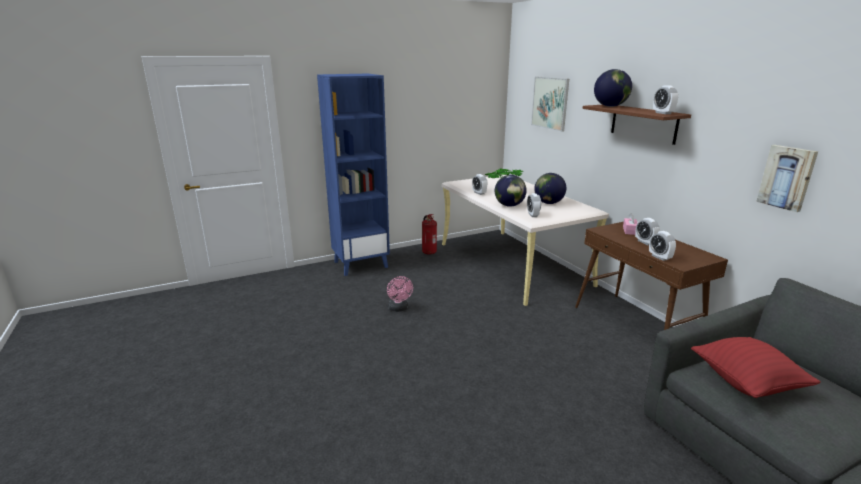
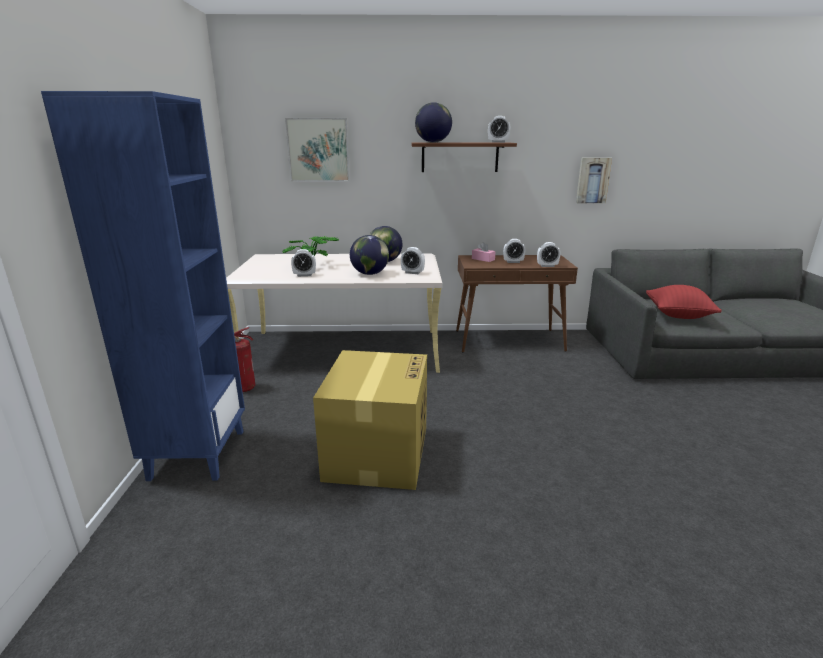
camera: 65 degrees left, 0 degrees up
pink fan [387,276,413,312] -> cardboard box [313,350,427,490]

